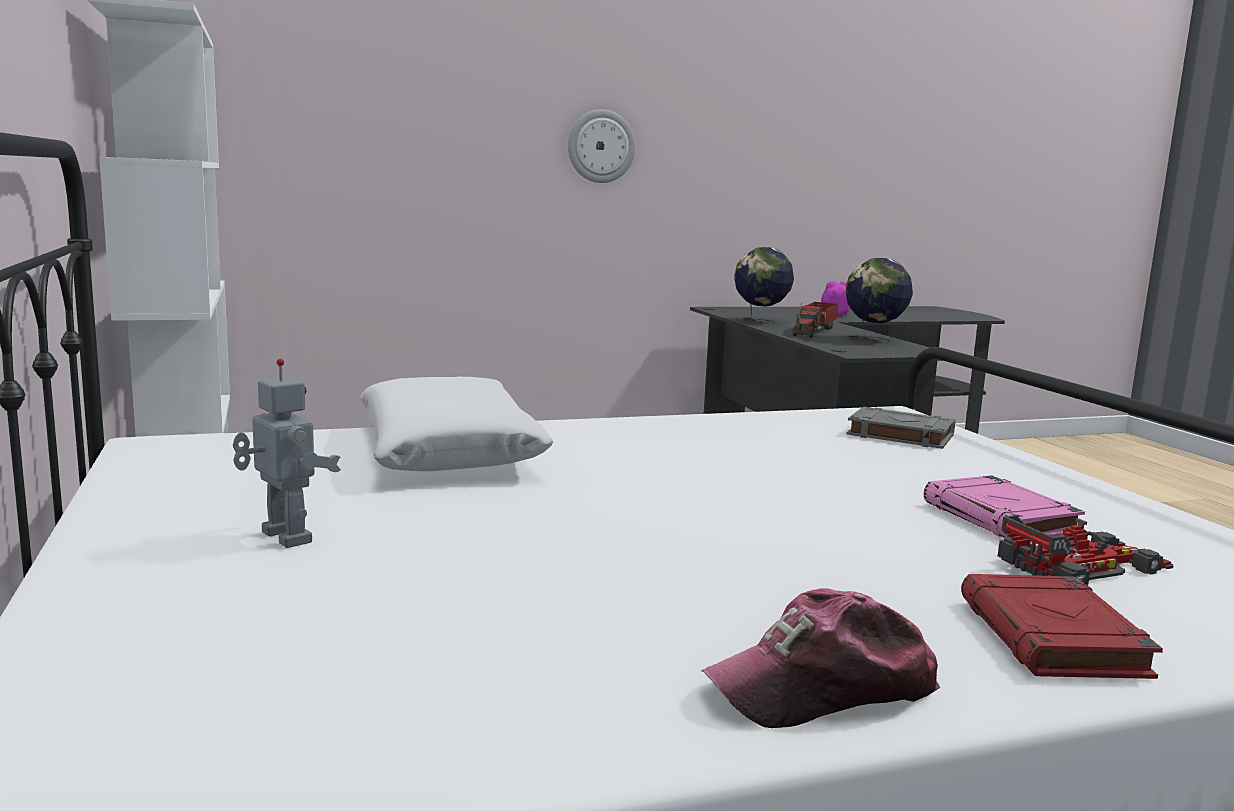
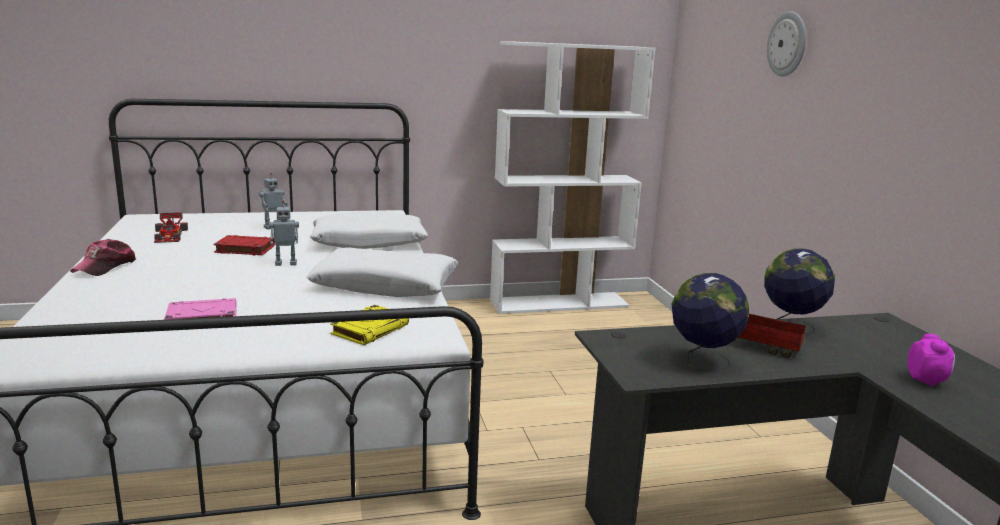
camera: 95 degrees right, 5 degrees up
wall clock [568,109,636,183] -> wall clock moved to [767,11,806,77]
cap [701,588,940,728] -> cap turned 150 degrees counterclockwise [70,239,136,276]
grey book [846,407,956,449] -> yellow book [330,305,409,345]
red book [961,574,1163,679] -> red book moved to [213,235,275,255]
toy car [998,515,1173,585] -> toy car moved to [154,212,188,243]
none -> toy robot [269,200,299,266]
none -> white pillow [306,248,458,297]

